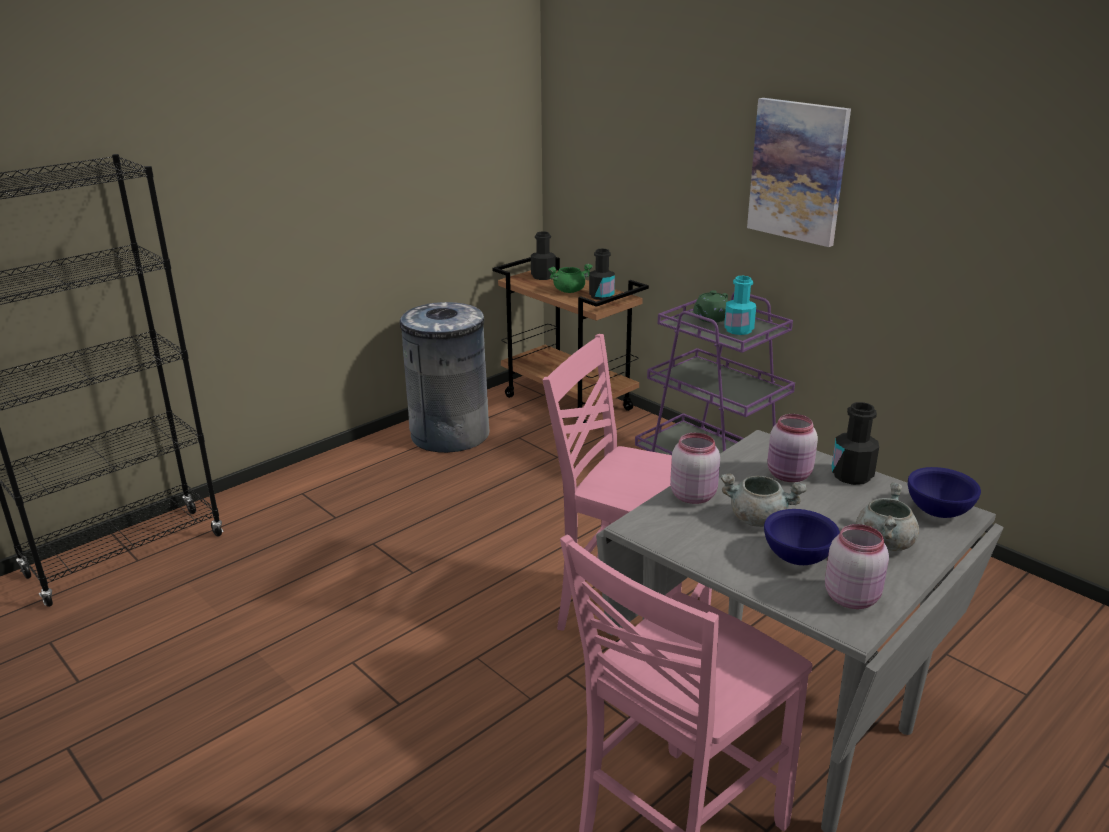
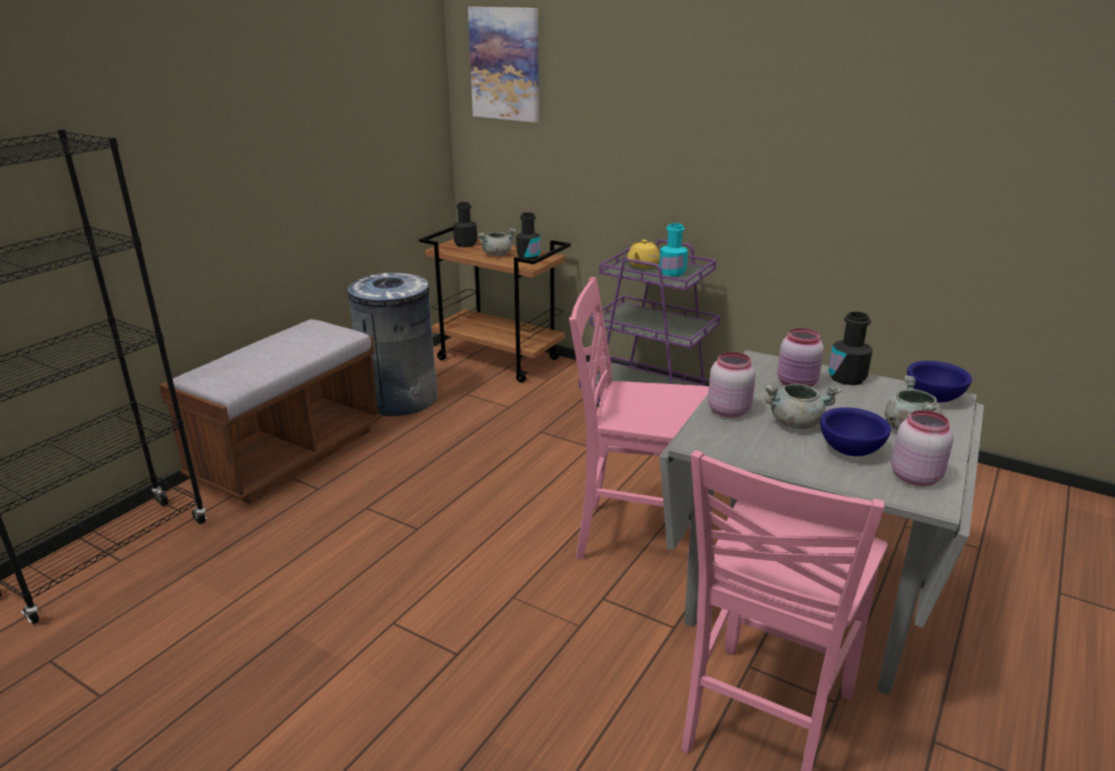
camera: 15 degrees left, 0 degrees up
green cooking pot [548,264,593,293] -> grey cooking pot [478,228,516,256]
green teapot [693,290,728,323] -> yellow teapot [627,240,660,268]
picture [747,98,851,247] -> picture moved to [468,7,539,122]
none -> brown bench [159,319,382,504]

